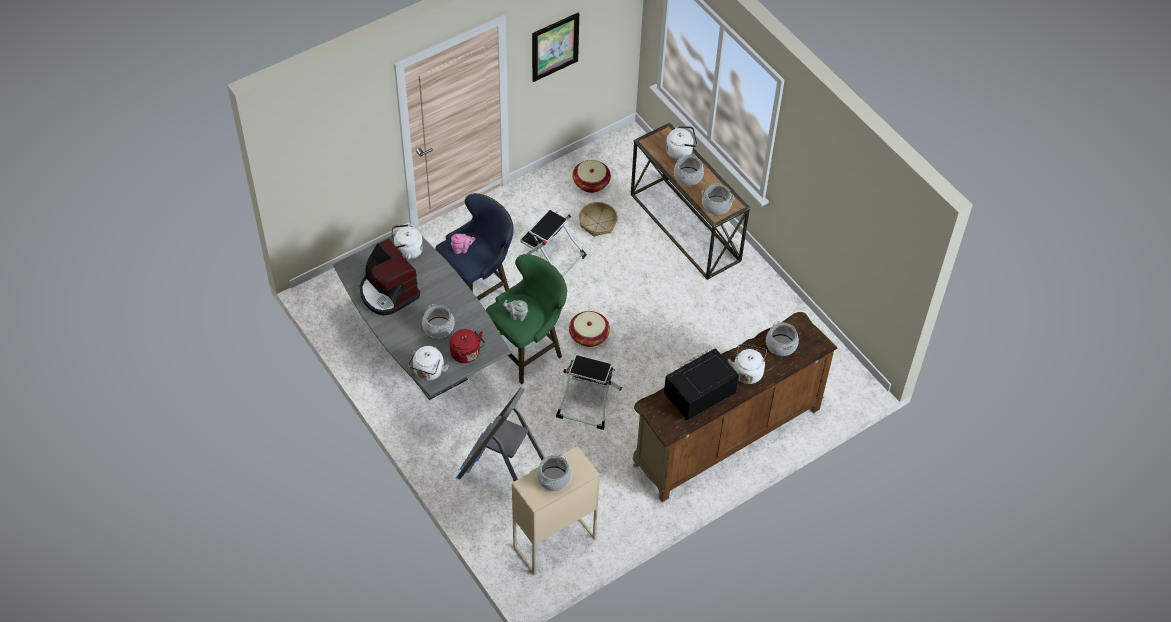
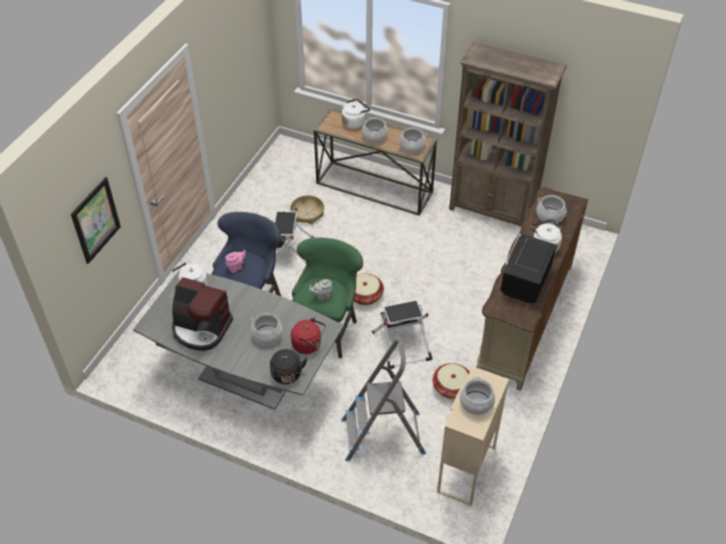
camera: 30 degrees left, 5 degrees down
white kettle [408,346,449,381] -> black kettle [270,349,307,384]
picture [532,12,579,82] -> picture moved to [71,177,121,264]
basket [573,160,611,193] -> basket moved to [433,363,470,399]
none -> brown bookcase [449,42,567,226]

